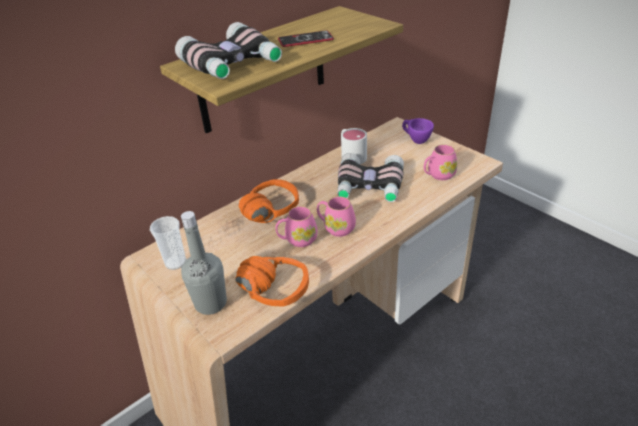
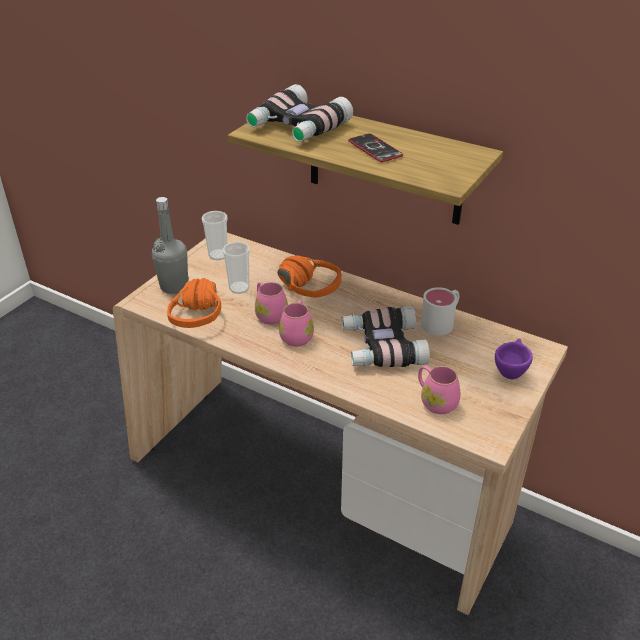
camera: 70 degrees right, 0 degrees up
none -> cup [223,241,250,294]

